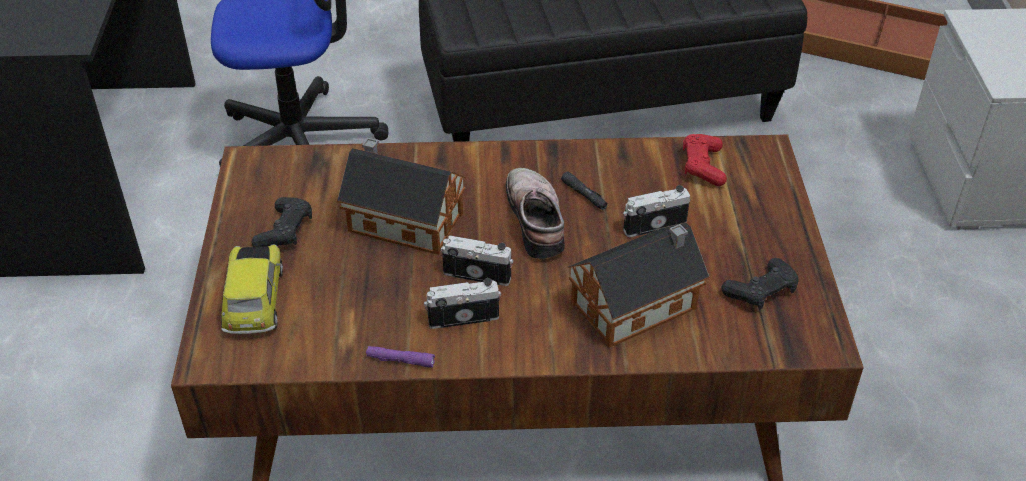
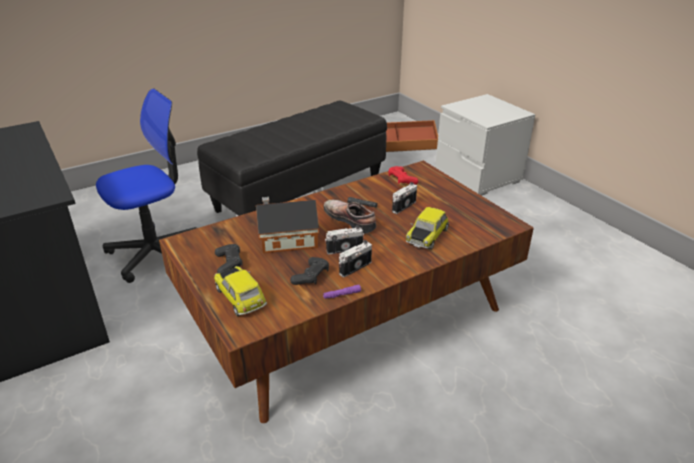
camera: 30 degrees left, 10 degrees down
toy house [567,222,709,348] -> toy car [406,207,449,250]
black game controller [721,258,799,309] -> black game controller moved to [290,257,329,285]

